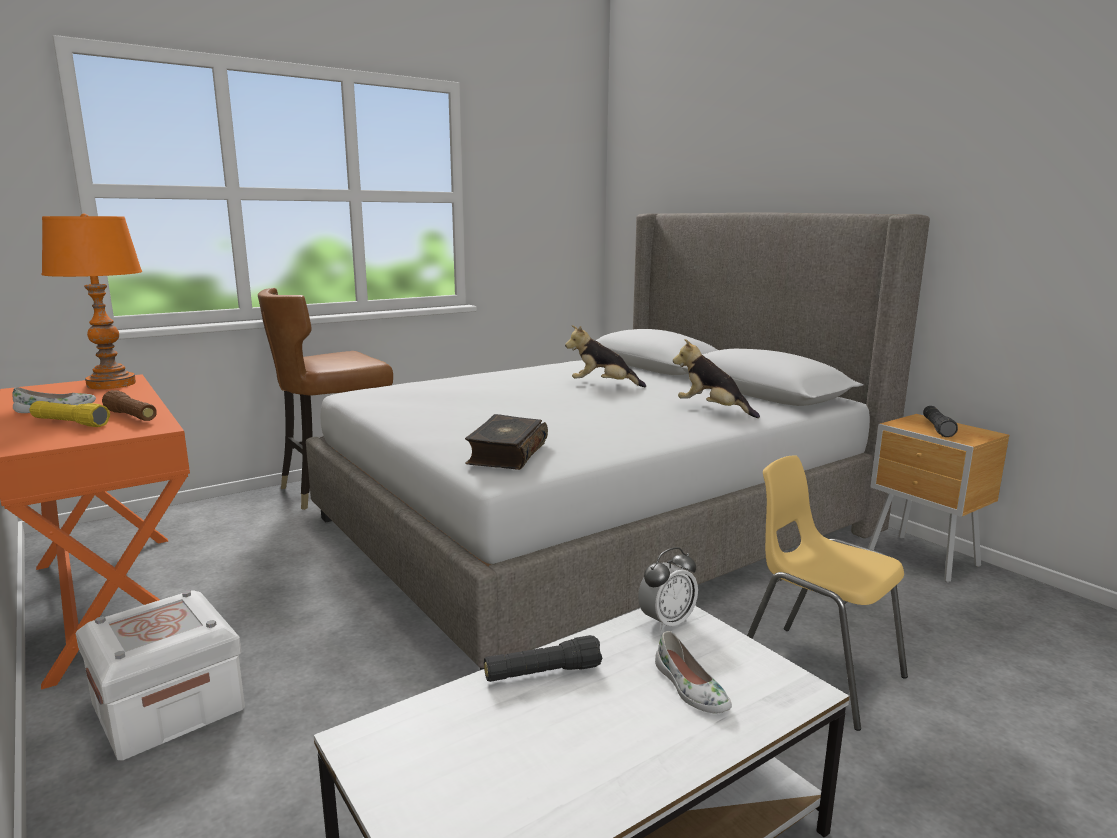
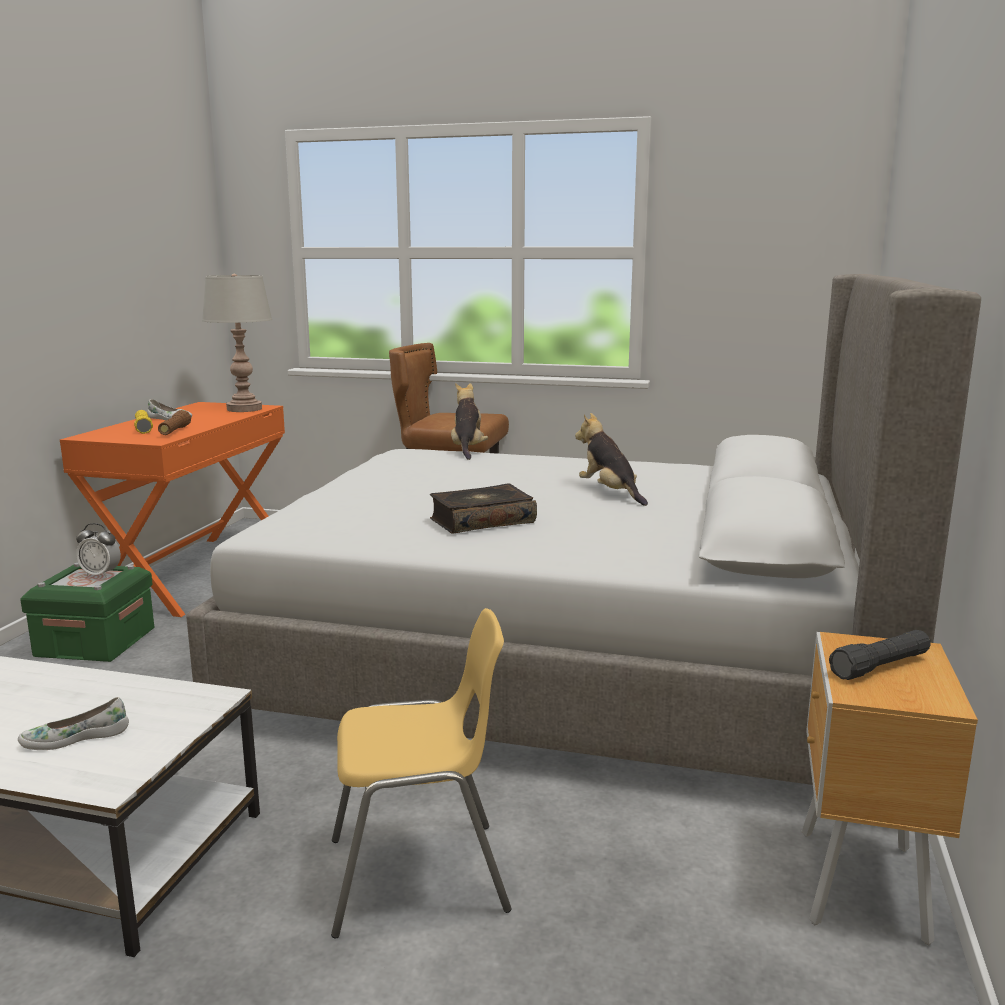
camera: 50 degrees right, 0 degrees up
orange table lamp [42,214,142,389] -> grey table lamp [202,274,272,412]
white storage box [76,590,245,761] -> green storage box [20,563,155,662]
book [465,414,548,470] -> book moved to [430,483,537,534]
black flashlight [484,635,602,682] -> none
alarm clock [638,547,698,632] -> alarm clock moved to [76,523,121,578]
white shoe [655,631,732,714] -> white shoe turned 45 degrees clockwise [18,697,129,750]
plush toy [673,339,760,418] -> plush toy moved to [451,383,488,460]
yellow chair [747,455,908,731] -> yellow chair turned 75 degrees clockwise [331,608,511,939]

